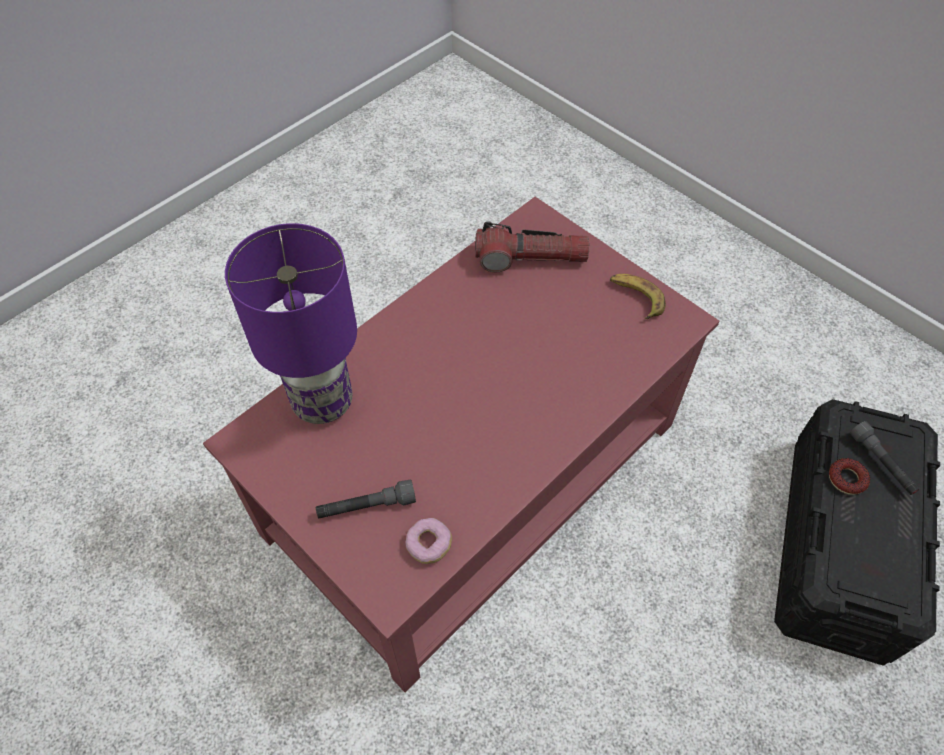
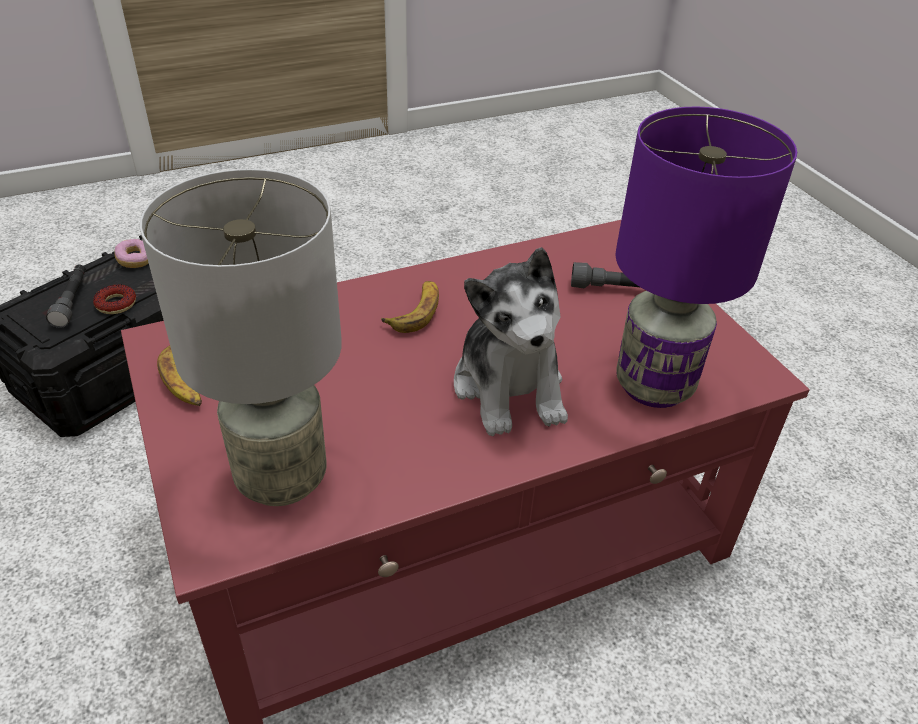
camera: 160 degrees left, 15 degrees down
donut [406,518,452,564] -> donut moved to [114,239,148,268]
flashlight [475,222,589,272] -> grey table lamp [140,169,342,506]
none -> banana [381,281,439,333]
none -> plush toy [454,247,568,436]

